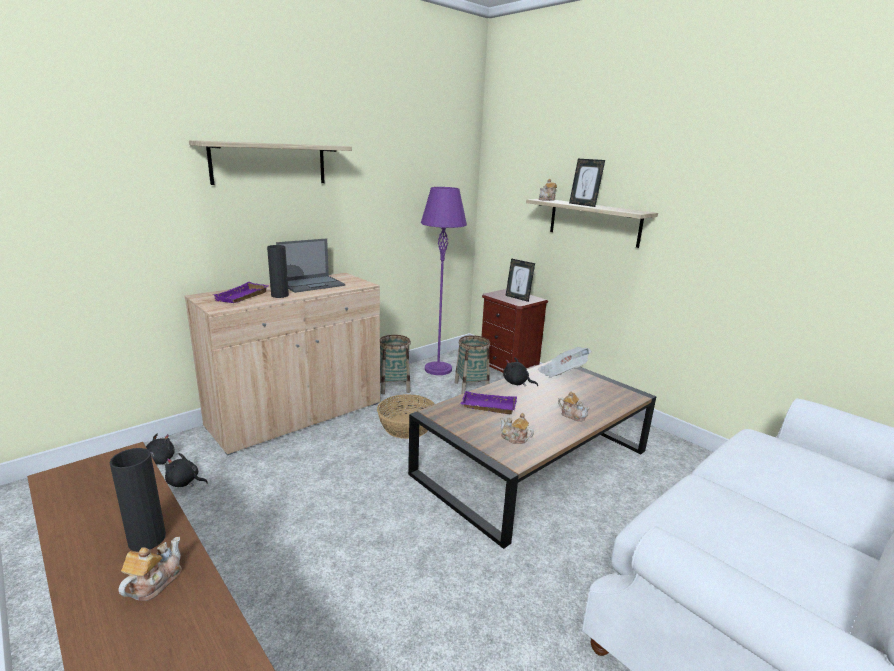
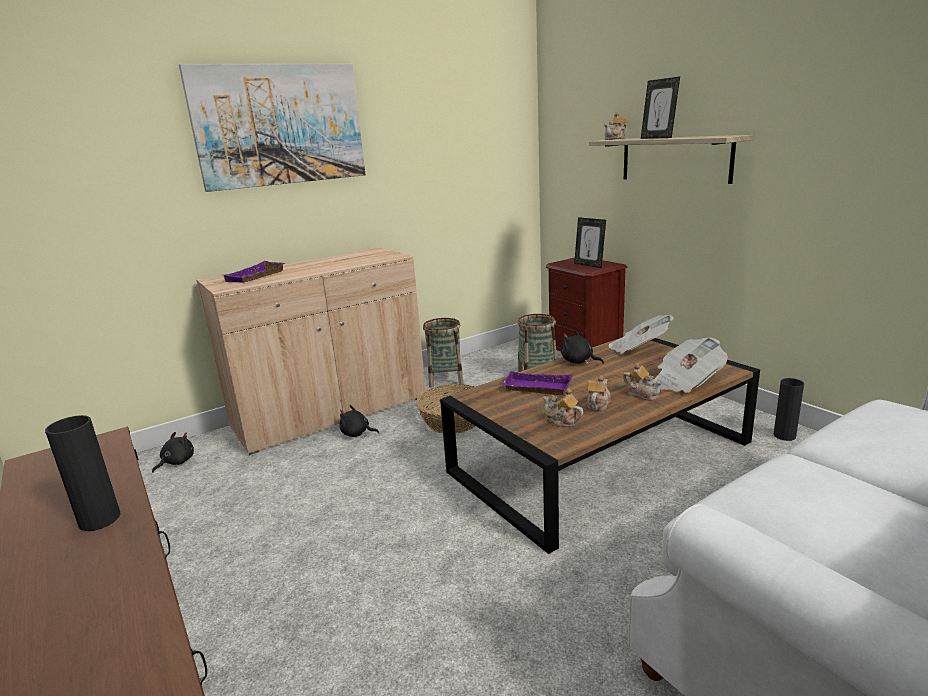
camera: 10 degrees right, 0 degrees up
teapot [118,537,182,601] -> teapot moved to [586,376,611,411]
black plush toy [165,453,208,487] -> black plush toy moved to [339,405,379,437]
shelf [189,140,352,185] -> picture [179,64,366,192]
black vase [267,245,289,298] -> black vase moved to [774,378,804,441]
laptop [276,238,345,293] -> none
purple floor lamp [421,187,467,375] -> none
none -> newspaper [653,338,728,393]

